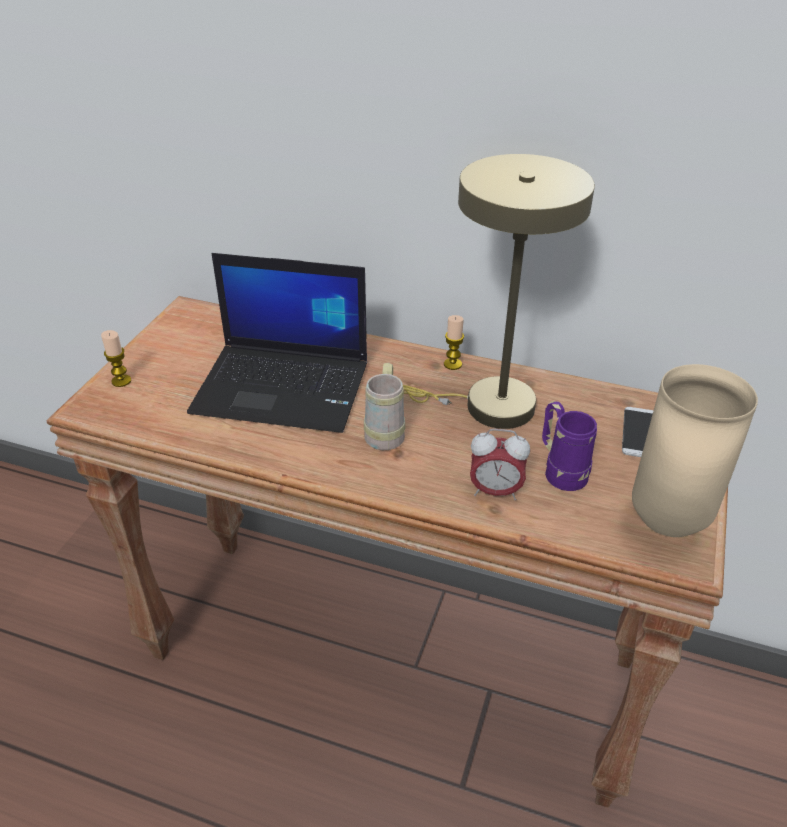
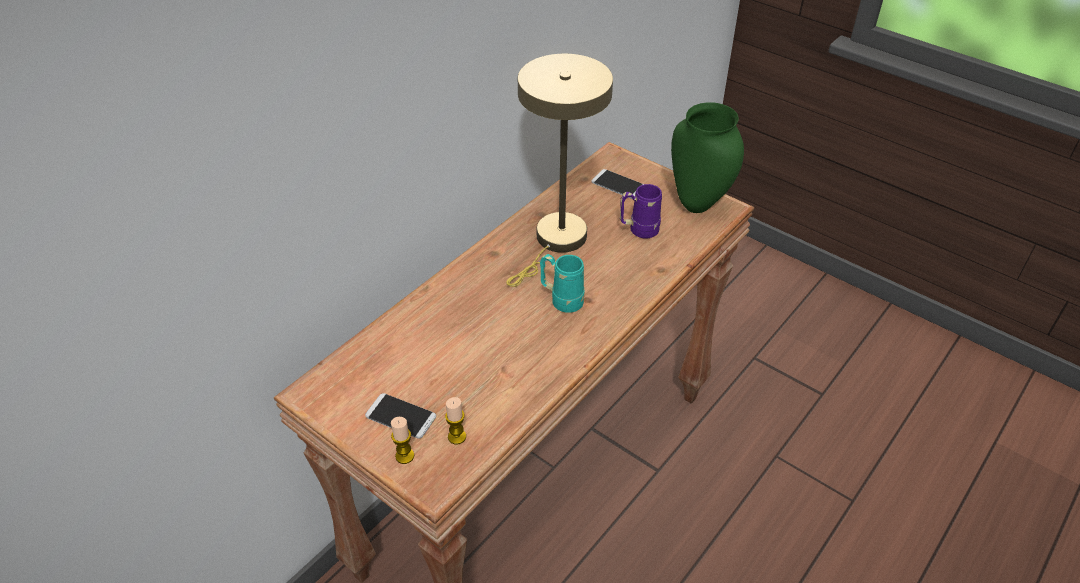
camera: 70 degrees left, 5 degrees up
laptop [187,253,367,433] -> none
beige mug [364,362,405,450] -> turquoise mug [540,254,585,313]
candle [444,315,464,370] -> candle moved to [445,397,466,445]
alarm clock [470,429,530,500] -> none
beige vase [632,364,758,537] -> green vase [671,102,744,213]
none -> phone [365,393,436,439]

